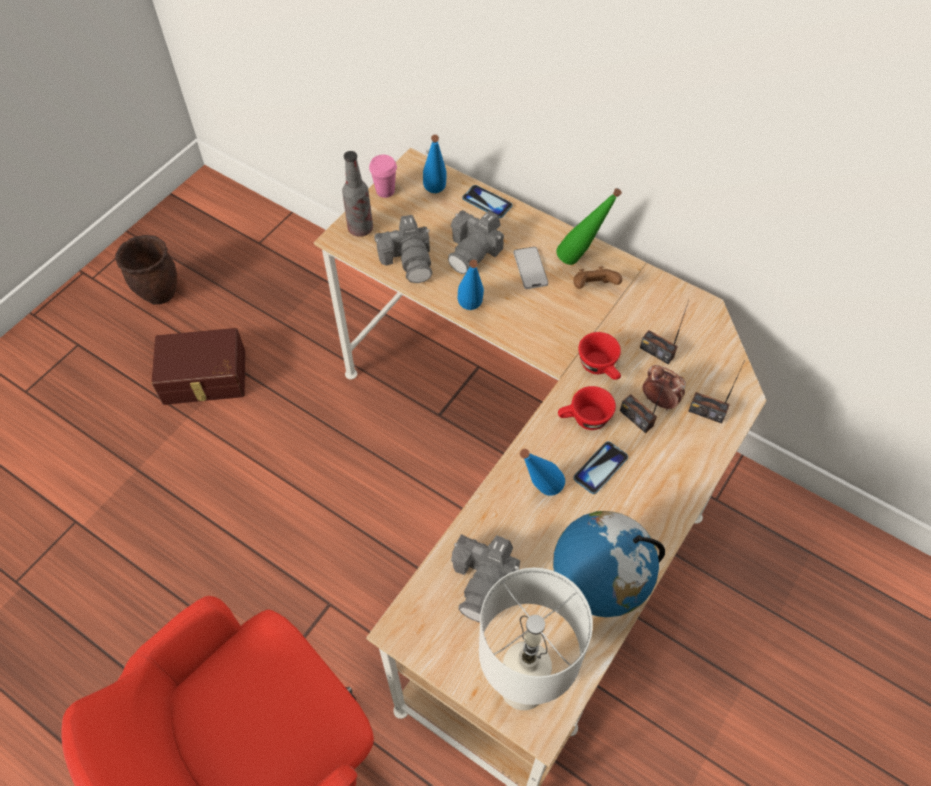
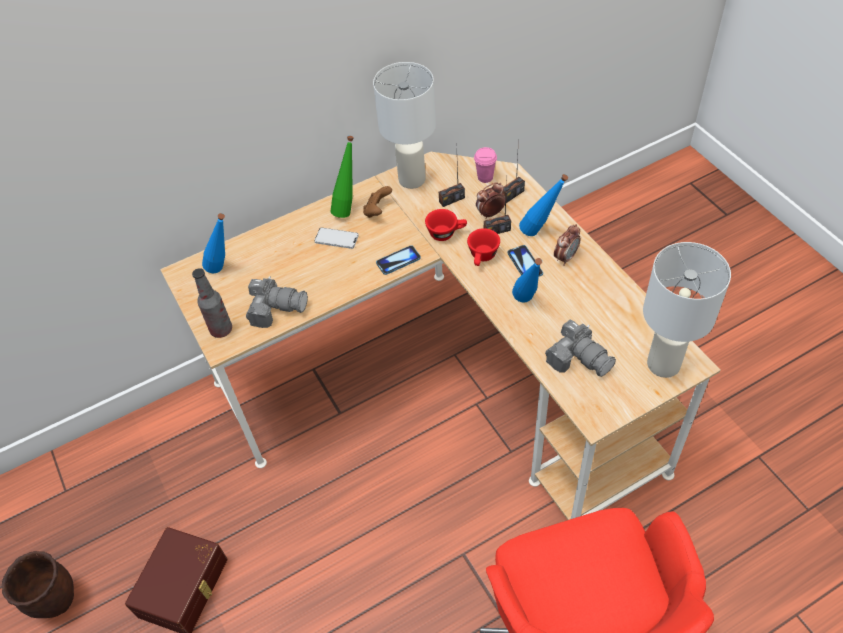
camera: 60 degrees left, 5 degrees down
pink cup [369,155,397,198] -> pink cup moved to [474,147,497,183]
camera [448,210,504,274] -> none
blue bottle [457,260,484,310] -> blue bottle moved to [519,174,568,236]
phone [463,185,512,218] -> phone moved to [376,245,421,275]
globe [553,511,665,617] -> none
none -> white table lamp [373,62,436,189]
none -> alarm clock [554,224,581,266]

